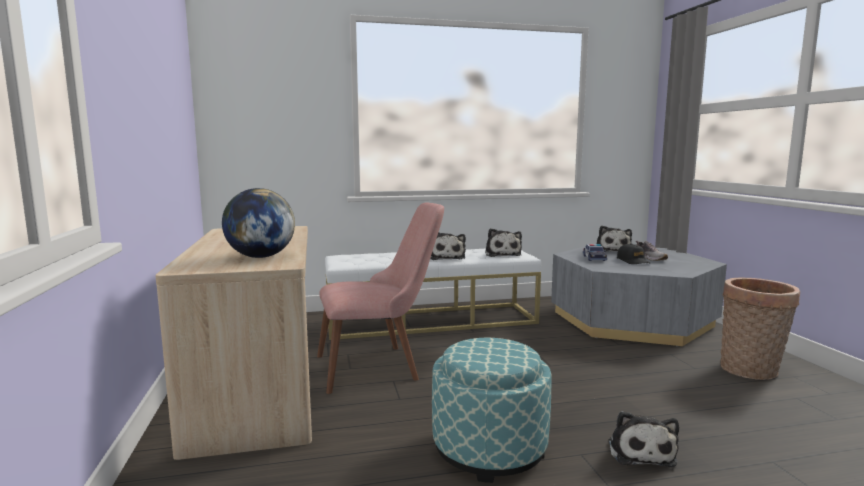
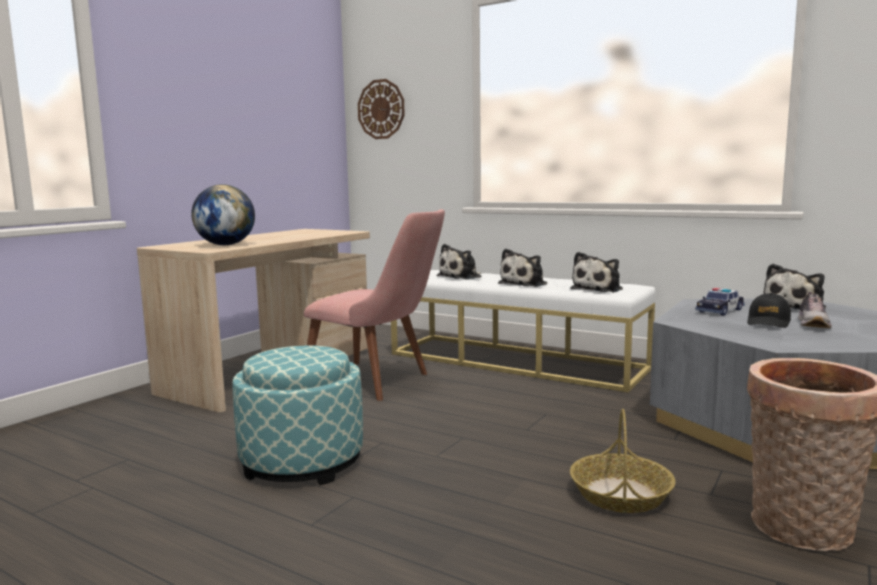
camera: 45 degrees right, 0 degrees up
plush toy [608,411,679,467] -> plush toy moved to [436,244,481,280]
none -> wall clock [358,79,405,139]
none -> basket [570,409,676,513]

